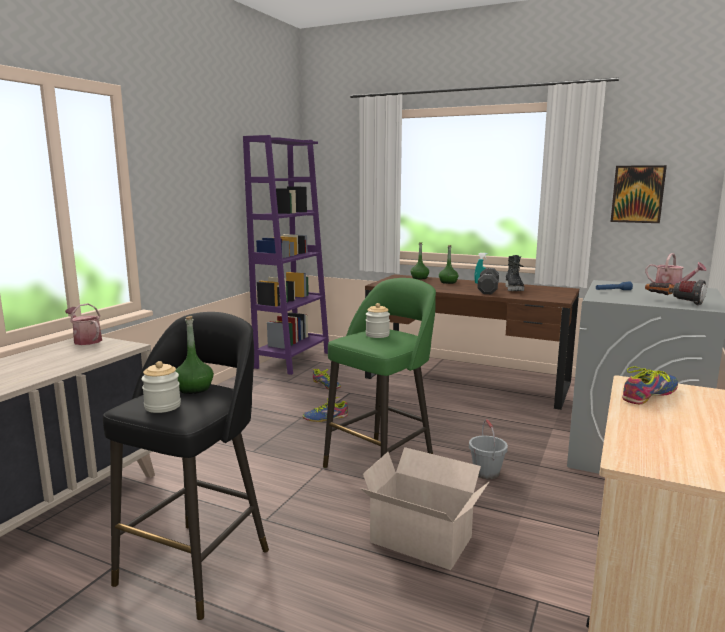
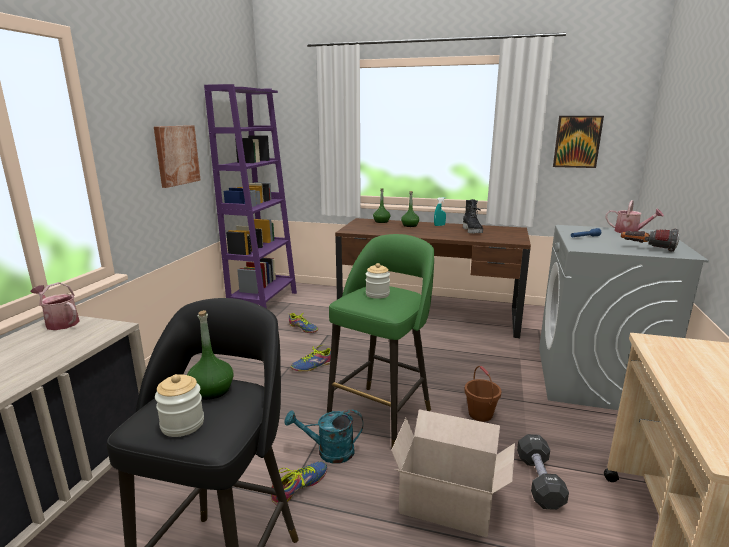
camera: 10 degrees left, 5 degrees up
grey bucket [469,419,508,479] -> brown bucket [464,366,502,422]
black dumbbell [477,268,499,294] -> black dumbbell moved to [517,434,569,510]
shoe [622,366,678,404] -> shoe moved to [271,461,328,505]
none -> picture [154,125,201,188]
none -> turquoise watering can [285,410,363,464]

